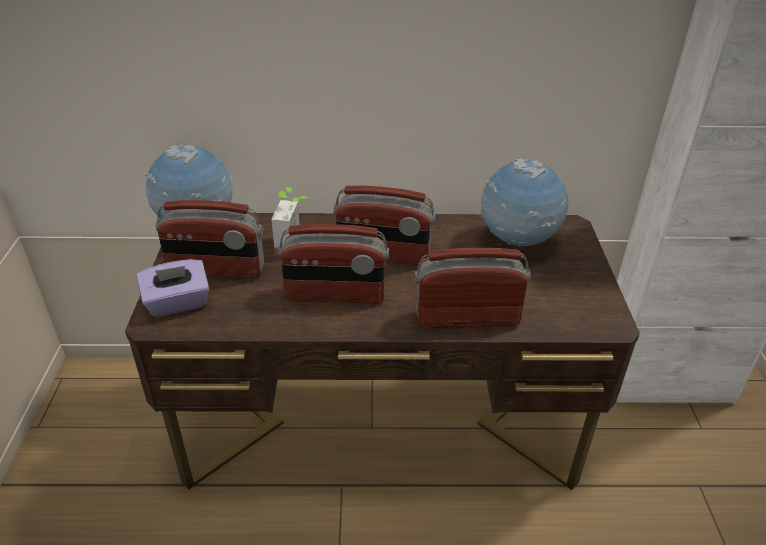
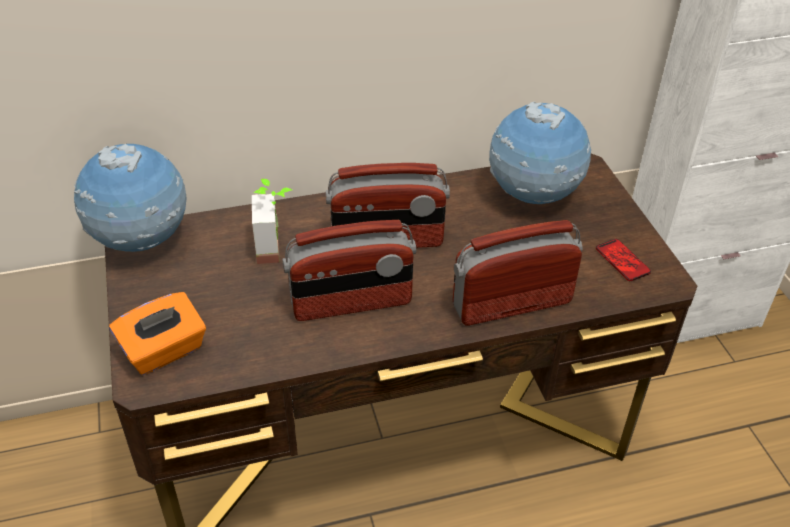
camera: 15 degrees left, 5 degrees up
purple tissue box [136,259,209,317] -> orange tissue box [109,292,206,375]
radio [156,200,264,278] -> none
none -> phone [596,239,651,281]

